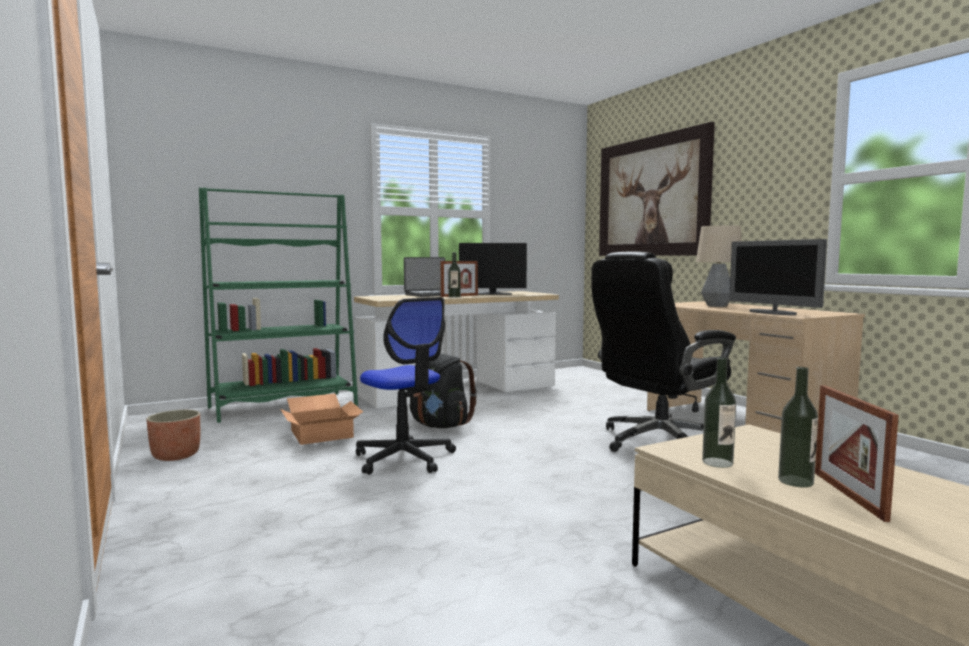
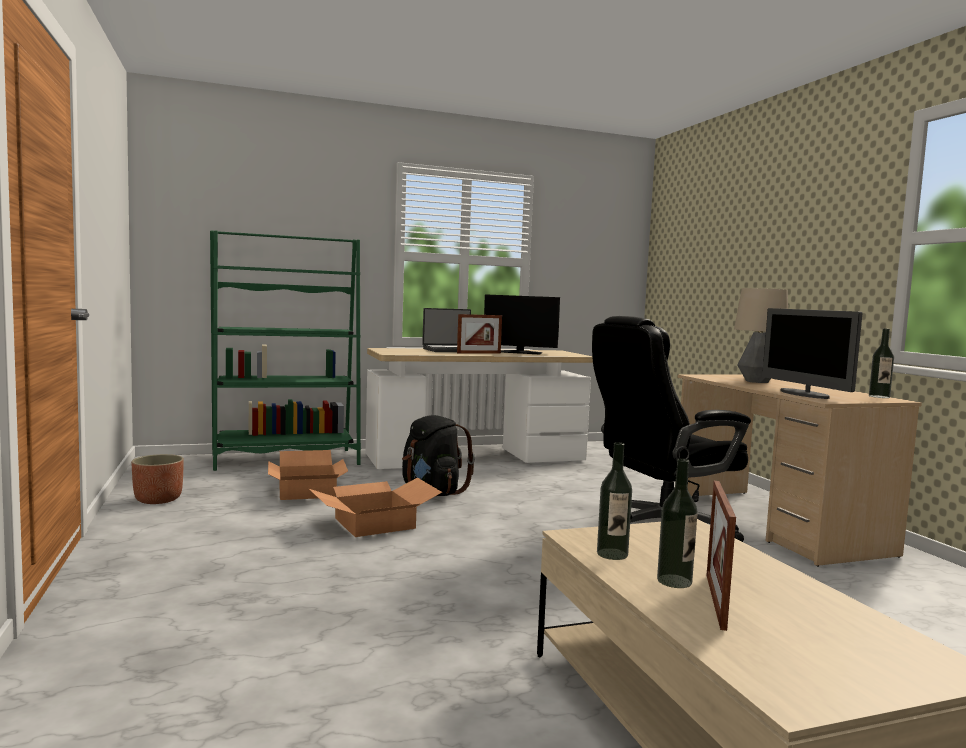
camera: 10 degrees right, 0 degrees up
office chair [356,297,456,475] -> cardboard box [309,478,442,537]
bottle [448,252,461,298] -> bottle moved to [869,328,894,398]
picture [599,122,715,256] -> none

